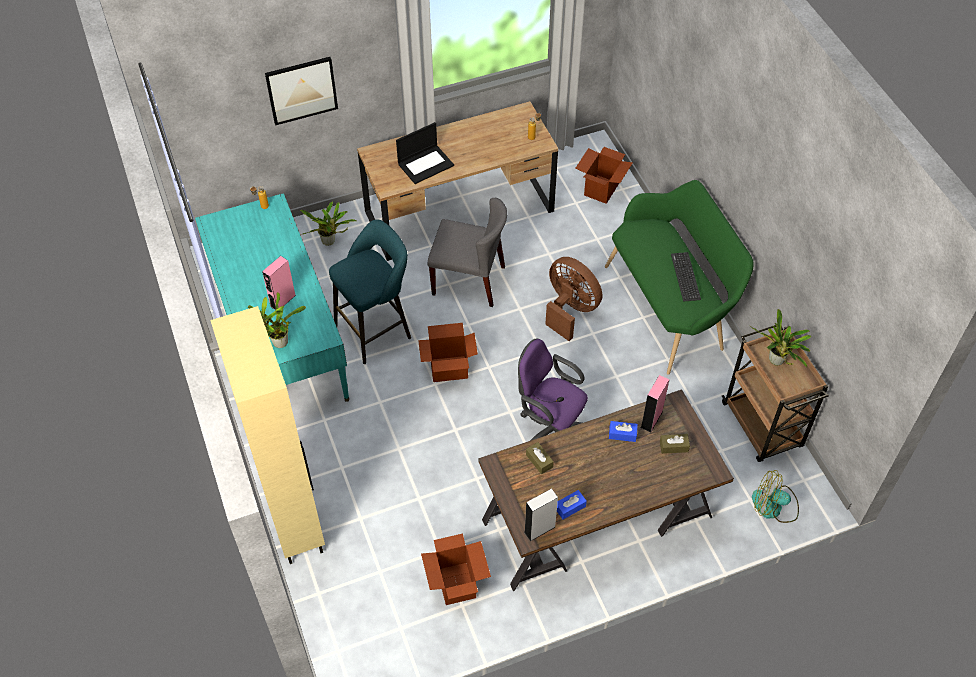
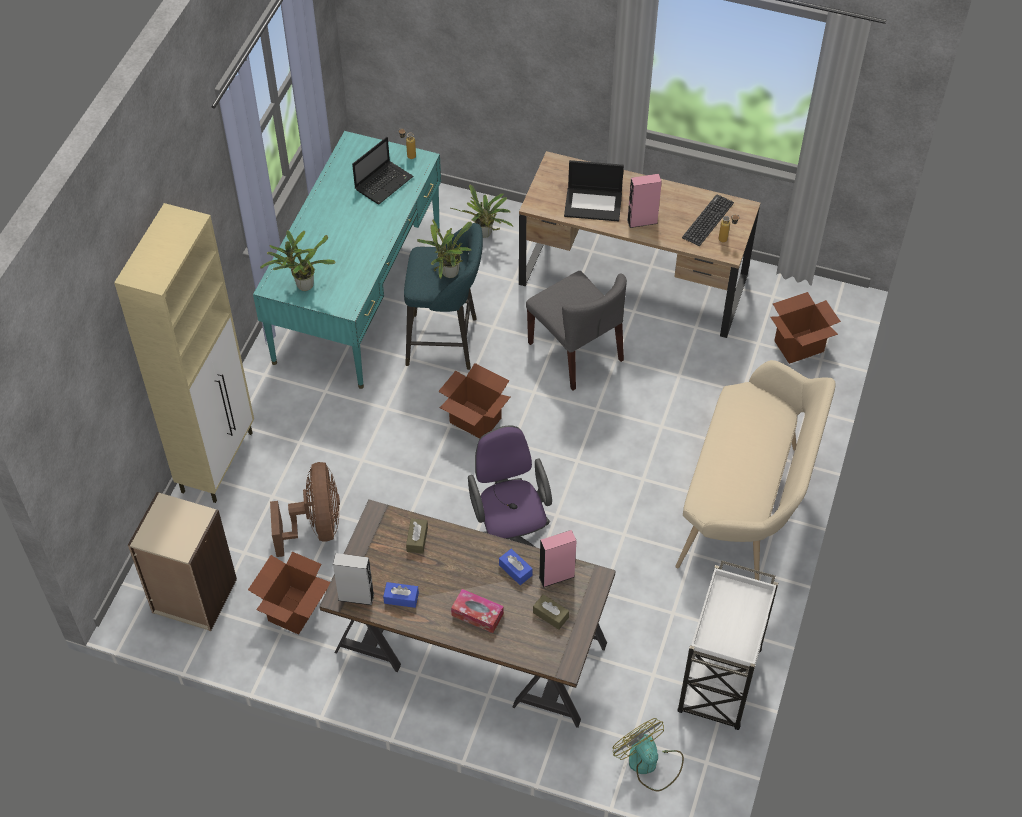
camera: 40 degrees right, 0 degrees up
pink speaker [262,256,296,310] -> pink speaker moved to [627,174,662,228]
picture [265,57,338,125] -> none
brown fan [545,257,602,341] -> brown fan moved to [270,462,340,557]
green bench [605,180,754,375] -> beige bench [676,360,835,580]
keyboard [671,252,701,301] -> keyboard moved to [682,194,734,246]
brown cart [722,325,829,462] -> white cart [678,561,778,730]
potted plant [750,309,811,367] -> potted plant moved to [417,220,472,279]
none -> beige bookcase [128,492,237,631]
none -> laptop [352,137,413,204]
none -> tissue box [451,589,504,633]

